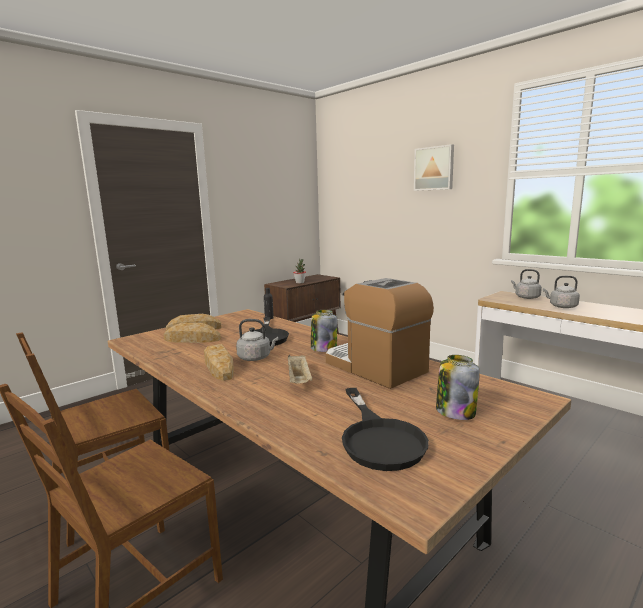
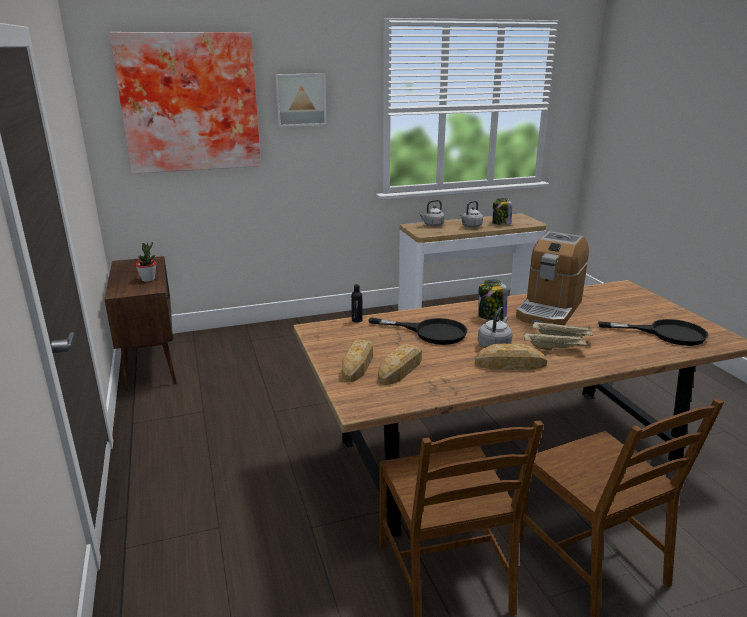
camera: 65 degrees left, 10 degrees up
coffee machine [326,278,434,389] -> coffee machine turned 45 degrees counterclockwise [516,231,589,325]
jar [436,355,480,420] -> jar moved to [492,198,512,225]
none -> picture [109,32,261,174]
none -> beige tray [524,333,587,351]

